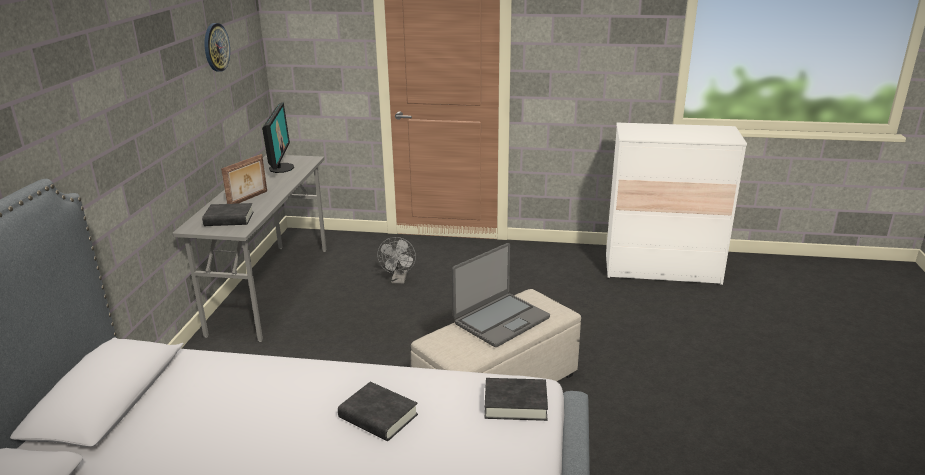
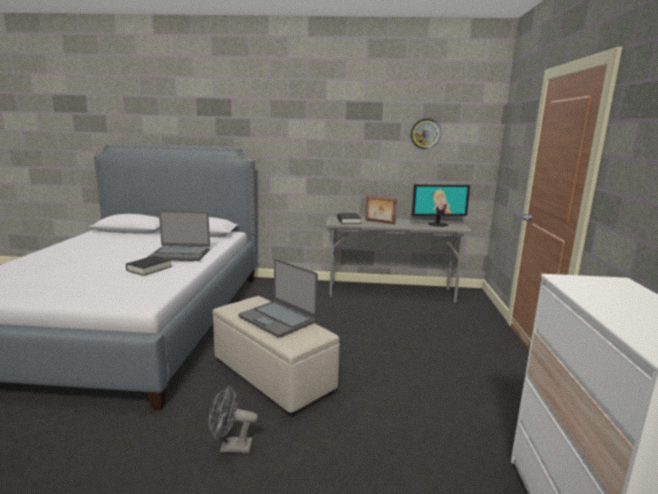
camera: 85 degrees right, 10 degrees down
grey fan [377,237,416,284] -> grey fan moved to [209,385,258,453]
black book [485,378,548,421] -> none
none -> laptop [148,210,210,261]

